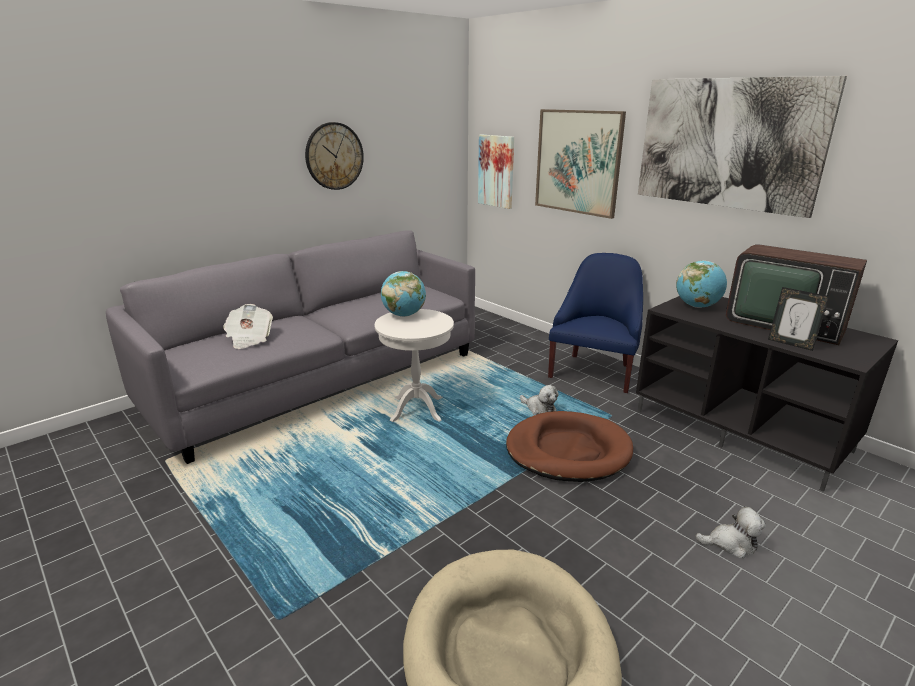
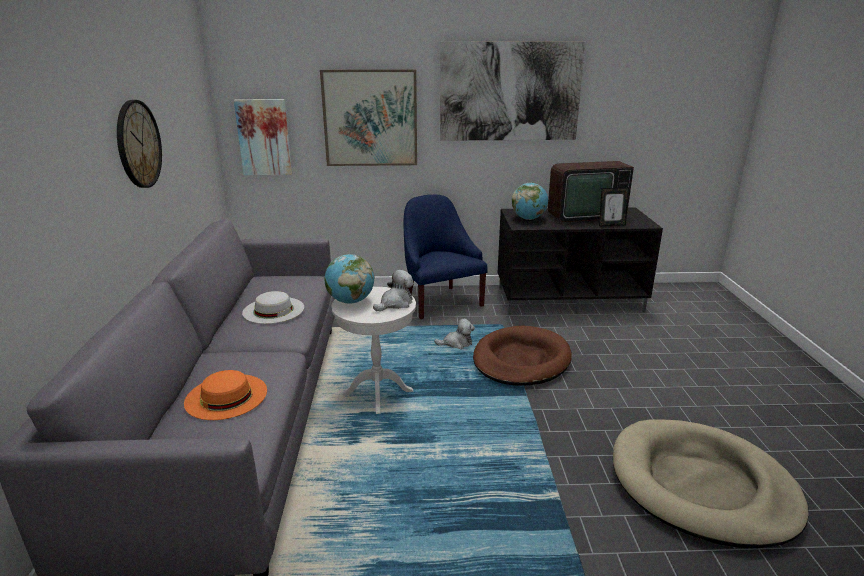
camera: 50 degrees left, 0 degrees up
newspaper [223,304,273,349] -> orange hat [184,370,267,420]
plush toy [695,507,766,558] -> plush toy moved to [373,270,414,311]
none -> white hat [242,291,304,324]

